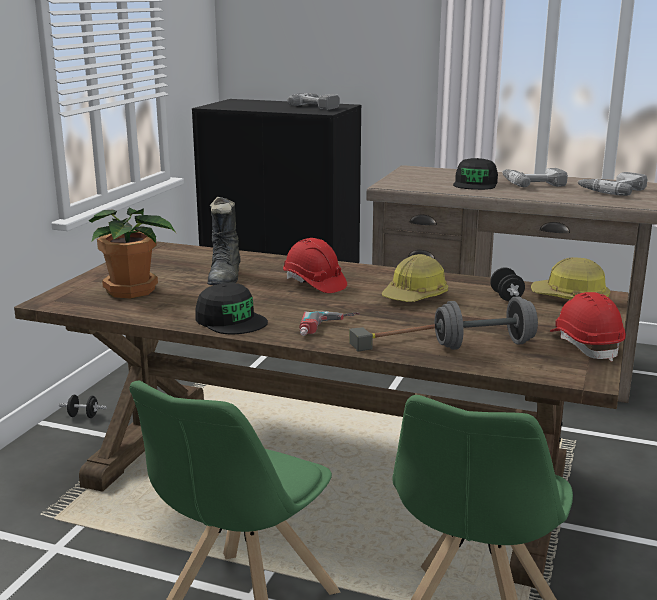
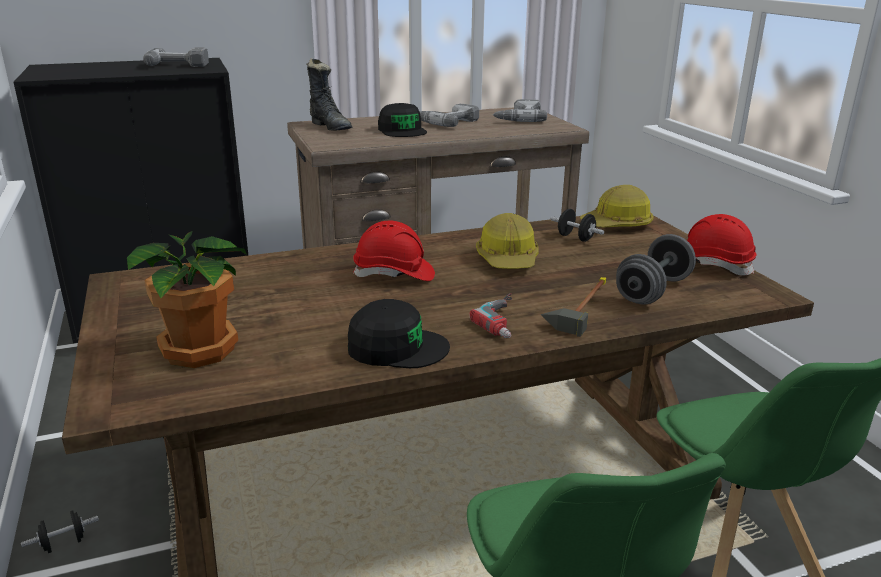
camera: 40 degrees left, 5 degrees up
black boot [207,197,241,285] -> black boot moved to [306,58,352,130]

